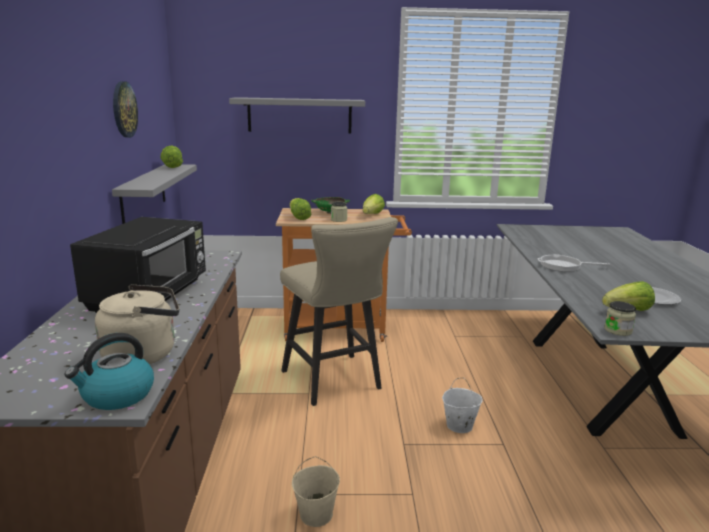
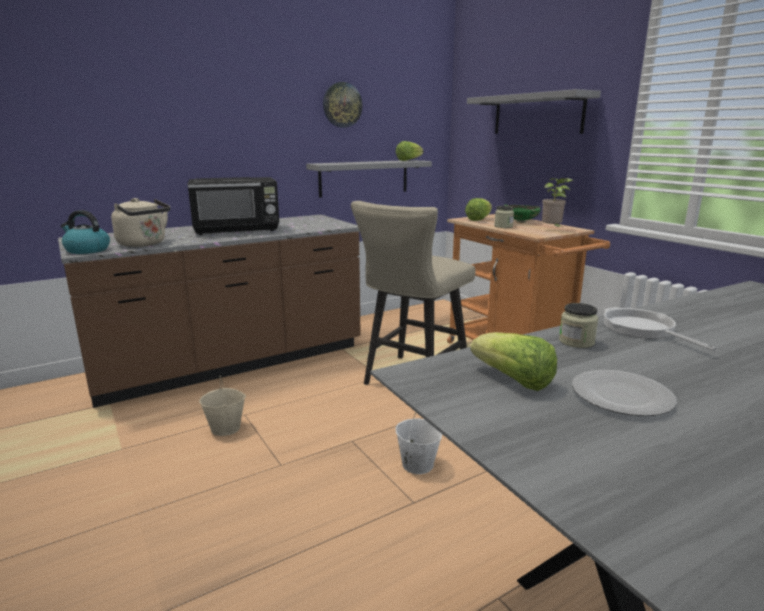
camera: 60 degrees right, 0 degrees up
lettuce [363,194,385,214] -> potted plant [542,178,573,229]
jar [604,301,636,336] -> jar moved to [559,303,598,348]

